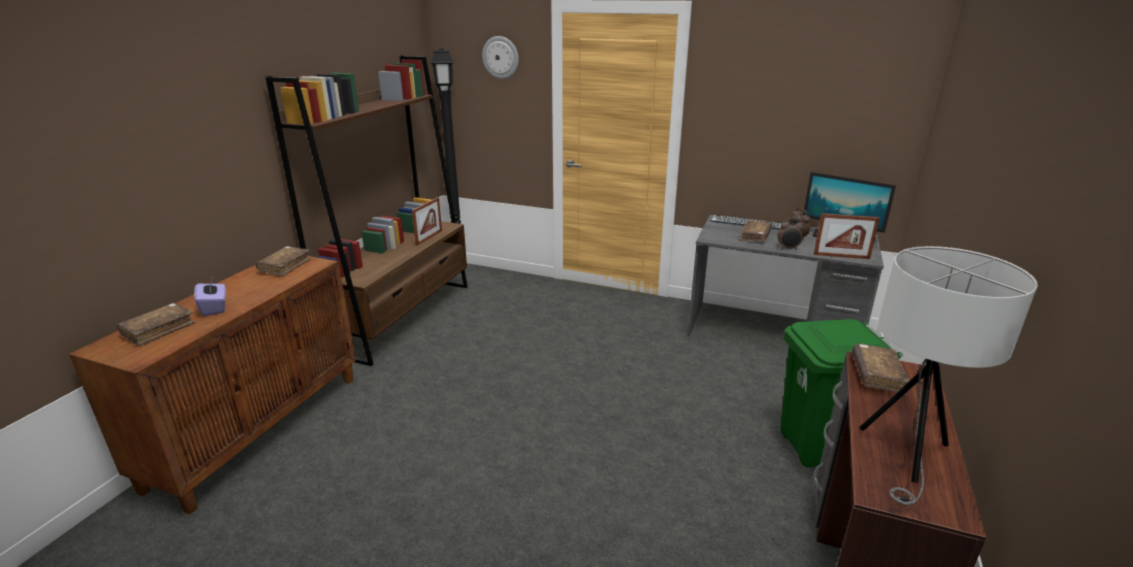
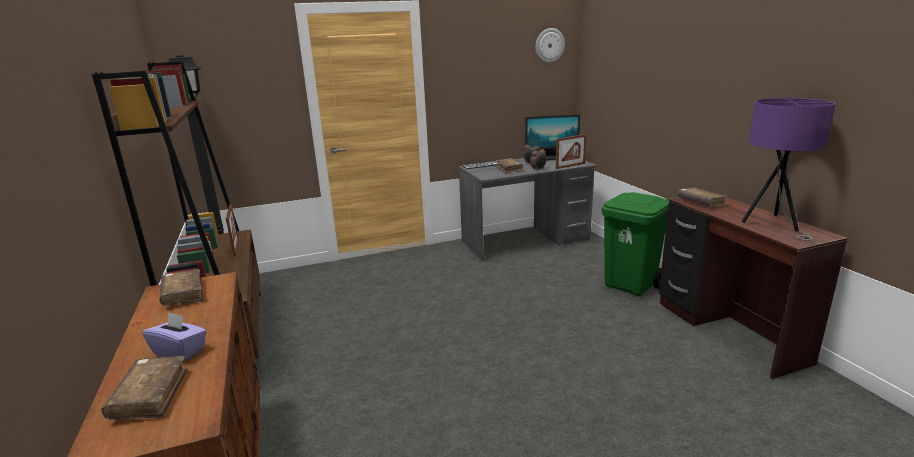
camera: 40 degrees left, 5 degrees down
wall clock [482,36,519,79] -> wall clock moved to [535,28,565,63]
white table lamp [859,246,1038,505] -> purple table lamp [741,98,835,241]

